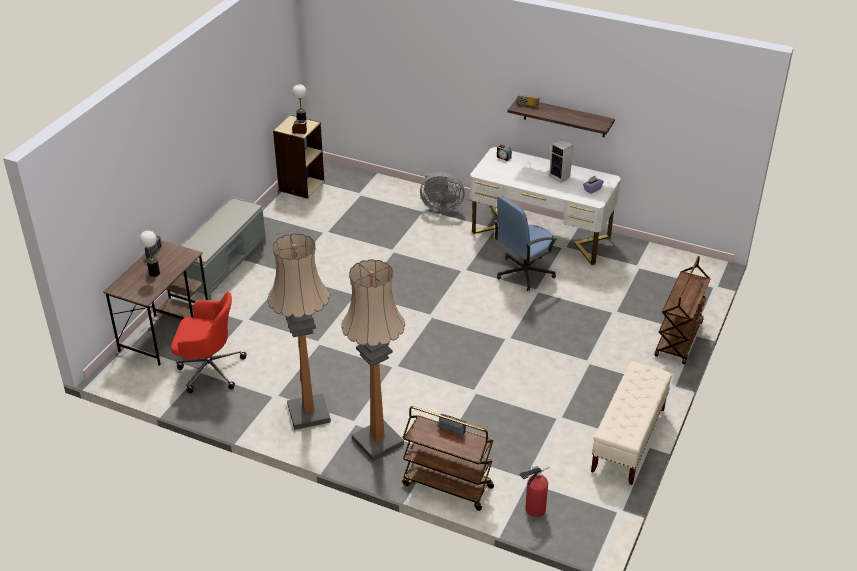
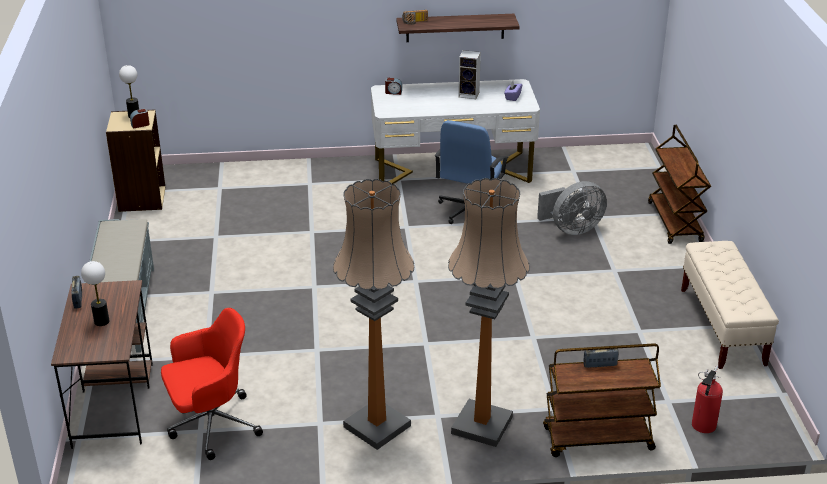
camera: 30 degrees left, 5 degrees down
grey fan [420,172,465,212] -> grey fan moved to [537,181,607,235]

